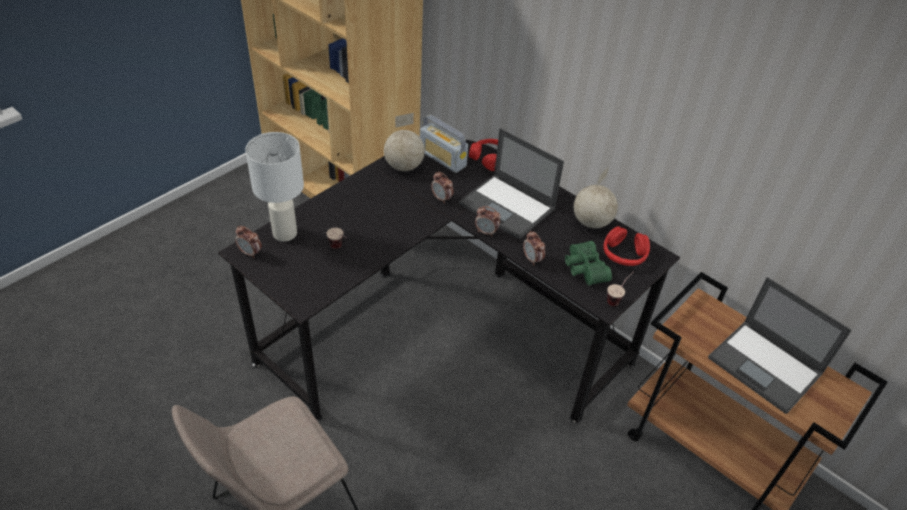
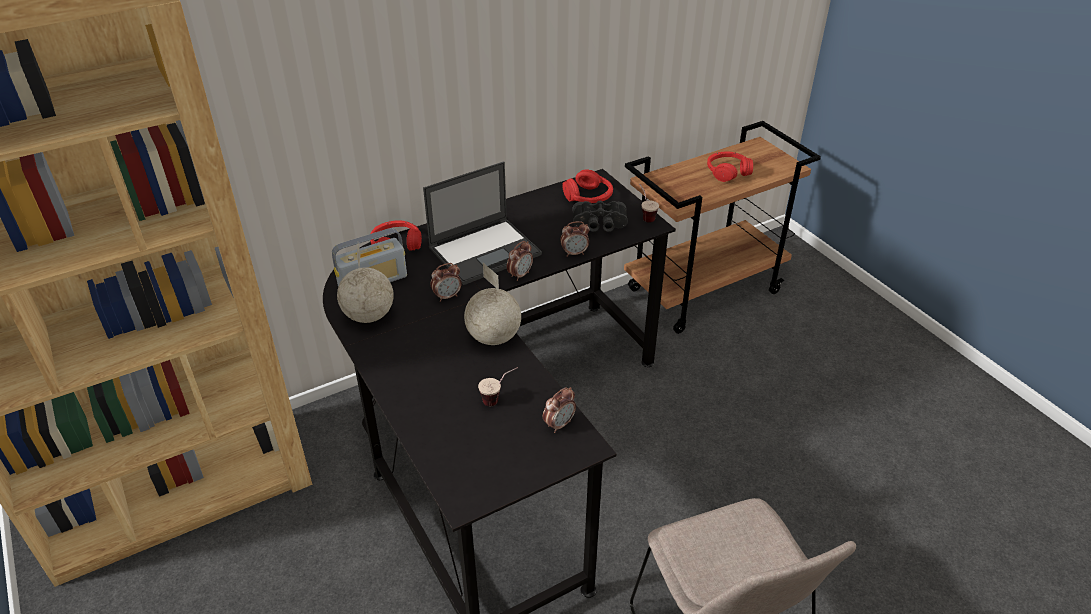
camera: 70 degrees left, 5 degrees down
alarm clock [235,226,262,258] -> alarm clock moved to [543,387,576,433]
white table lamp [245,132,304,242] -> none
green binoculars [565,241,612,285] -> black binoculars [573,201,628,232]
globe [574,166,618,228] -> globe moved to [464,263,521,345]
laptop [708,277,852,414] -> red headphones [707,151,753,182]

